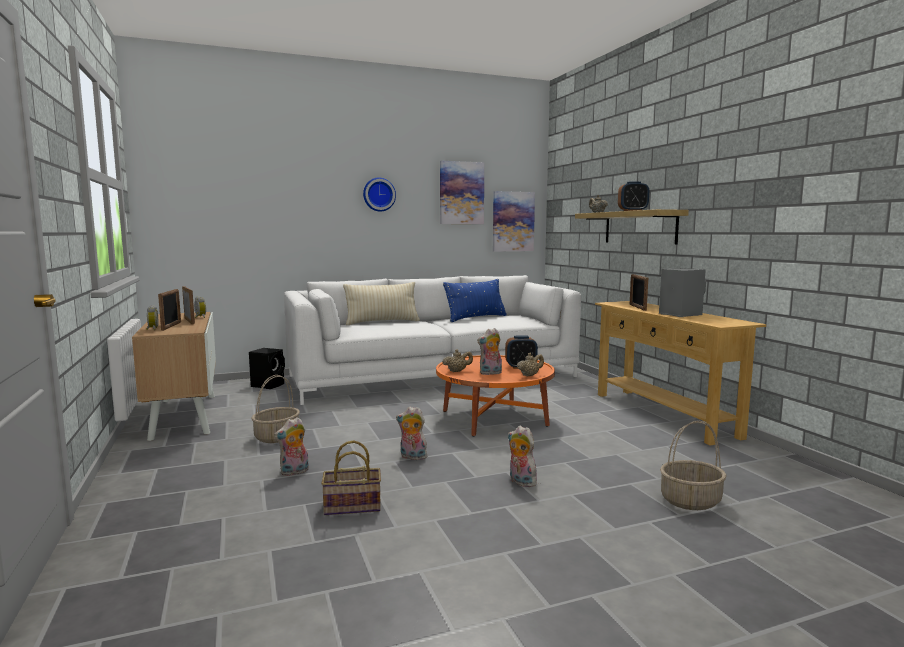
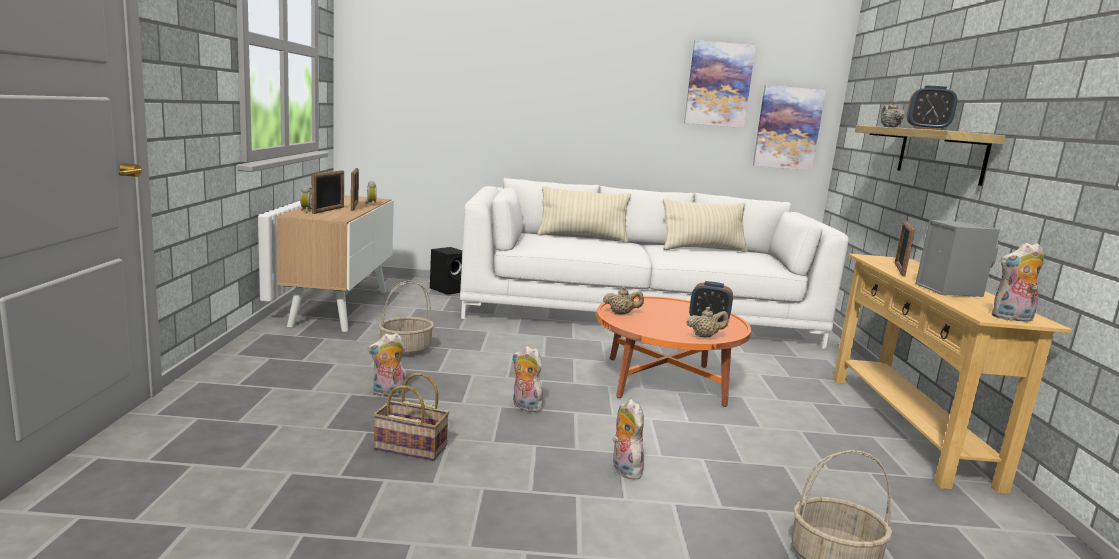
camera: 20 degrees right, 5 degrees up
wall clock [363,177,396,212] -> none
blue pillow [443,279,507,322] -> beige pillow [663,198,748,252]
plush toy [477,328,502,375] -> plush toy moved to [992,243,1044,322]

